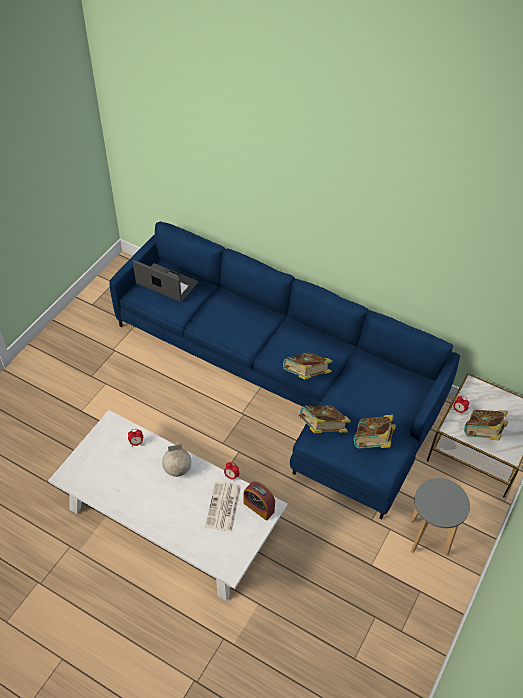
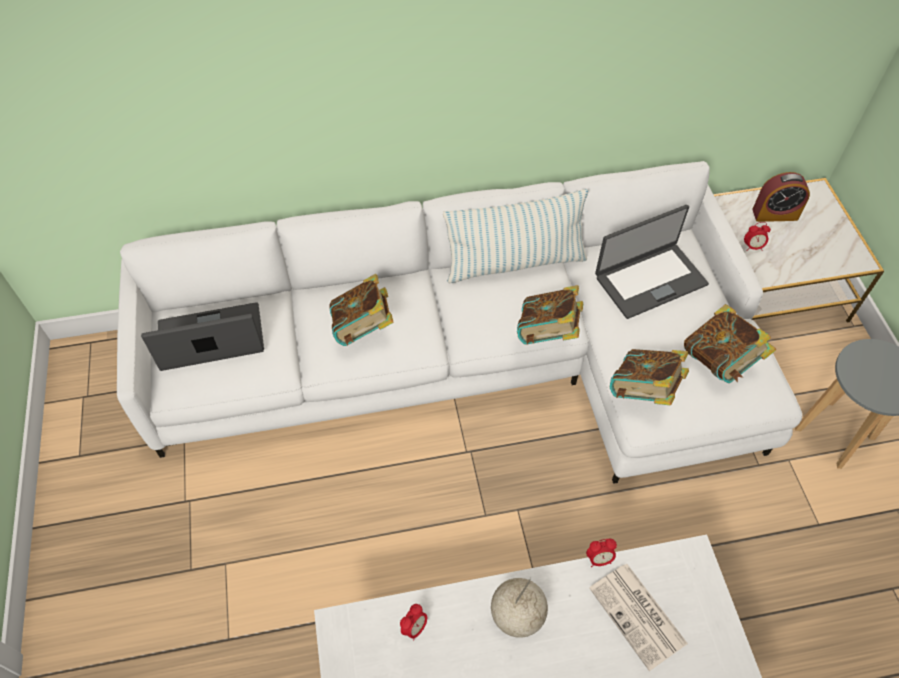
camera: 40 degrees left, 5 degrees up
blue sofa [109,222,460,519] -> white sofa [117,161,802,484]
alarm clock [243,481,275,521] -> alarm clock moved to [752,172,810,222]
book [464,410,508,440] -> book moved to [329,274,393,346]
none -> pillow [443,189,588,283]
none -> laptop [595,205,709,319]

